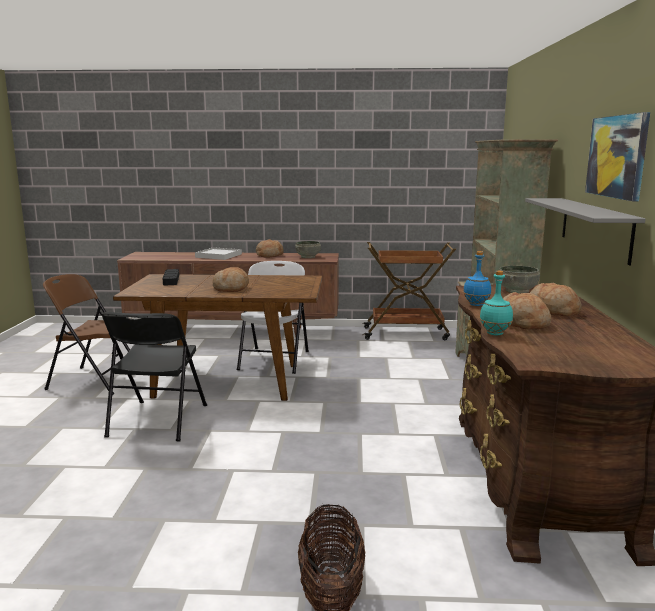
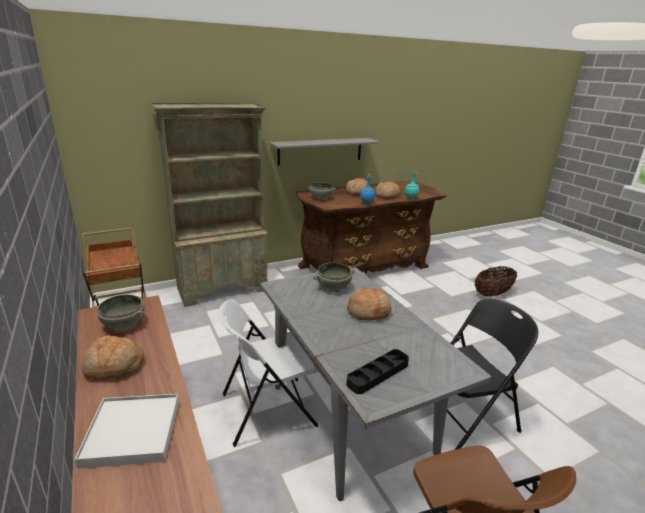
camera: 120 degrees left, 10 degrees up
brown dining table [113,274,322,401] -> grey dining table [260,265,492,501]
picture [585,112,650,201] -> none
none -> grey bowl [314,263,354,292]

